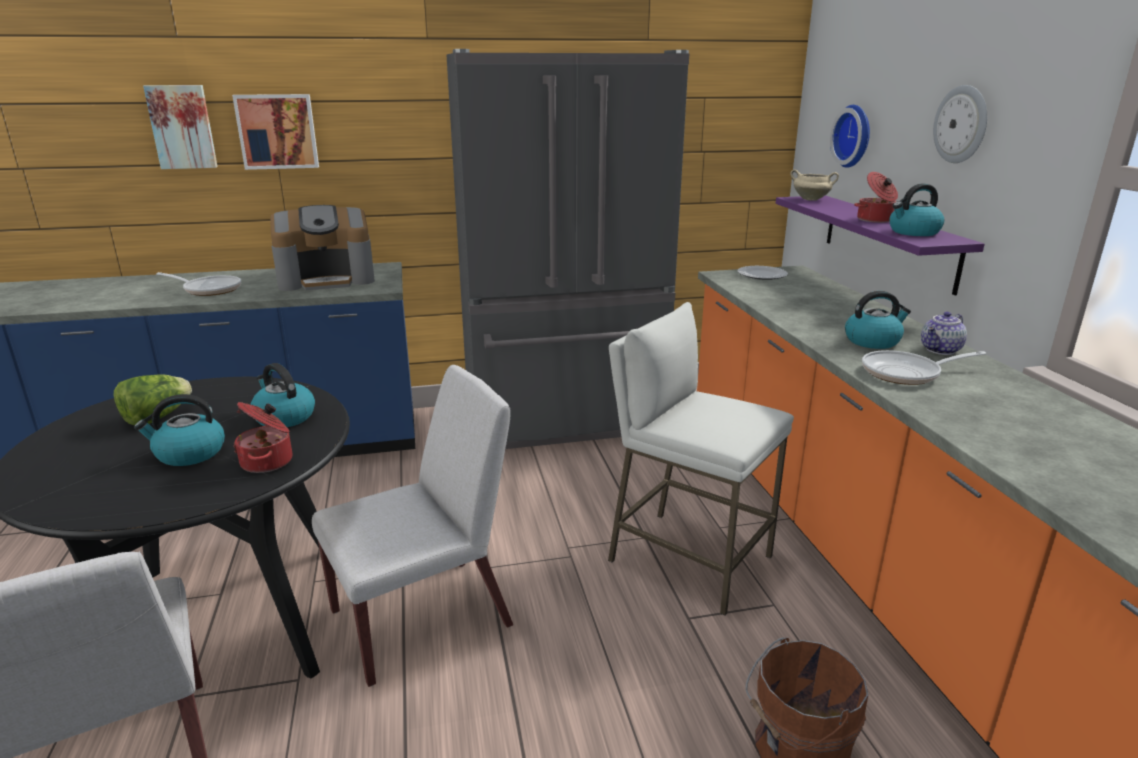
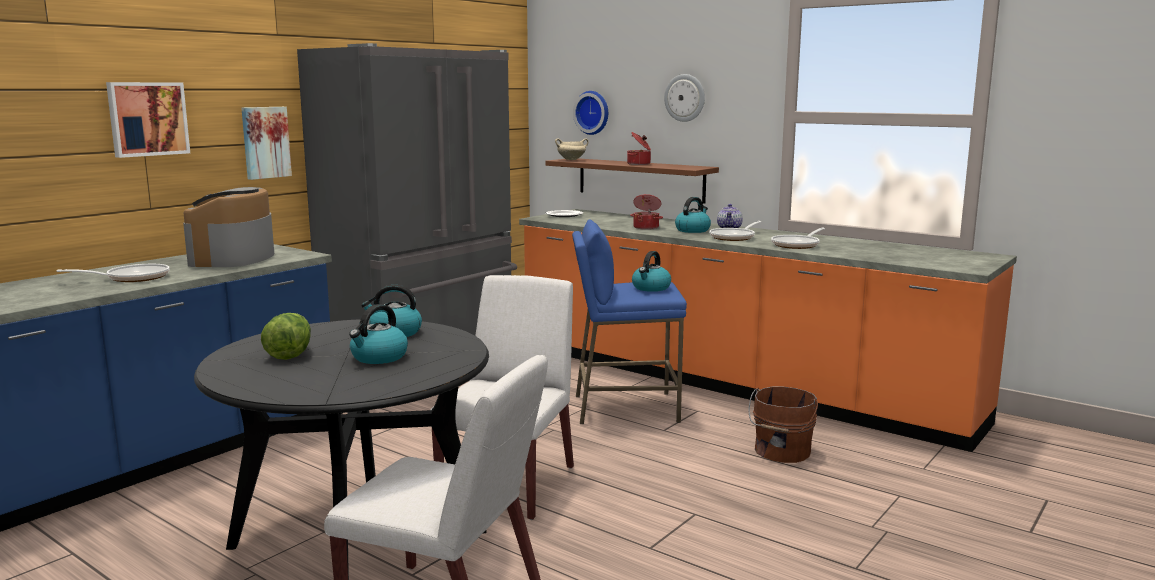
camera: 40 degrees left, 10 degrees down
picture [143,85,218,169] -> picture moved to [241,107,292,180]
cooking pot [233,402,293,473] -> cooking pot moved to [630,194,663,230]
coffee machine [270,205,375,291] -> coffee machine turned 150 degrees clockwise [183,187,274,267]
white stool [608,302,794,616] -> blue stool [572,219,687,424]
purple shelf [776,196,985,295] -> brown shelf [545,158,719,204]
kettle [889,183,945,236] -> kettle moved to [632,251,671,292]
none -> frying pan [771,227,825,249]

